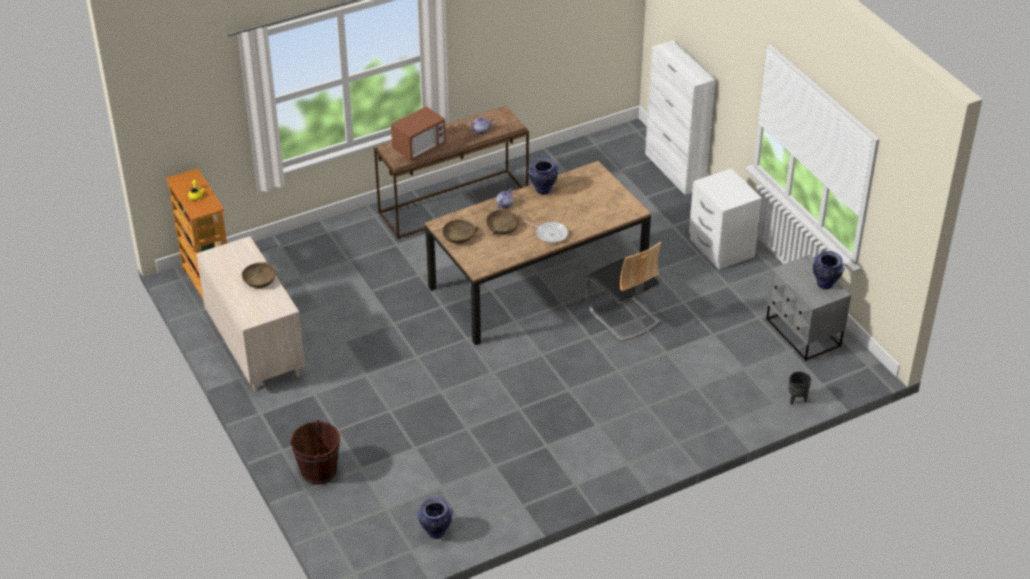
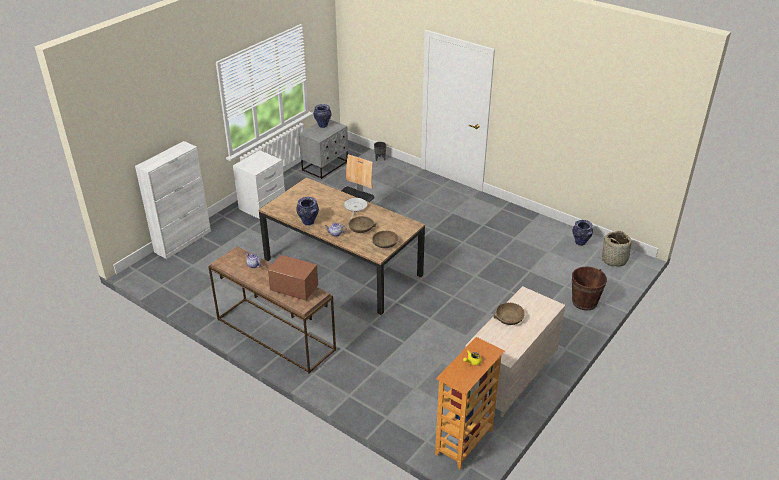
camera: 115 degrees left, 5 degrees down
none -> basket [601,231,637,267]

